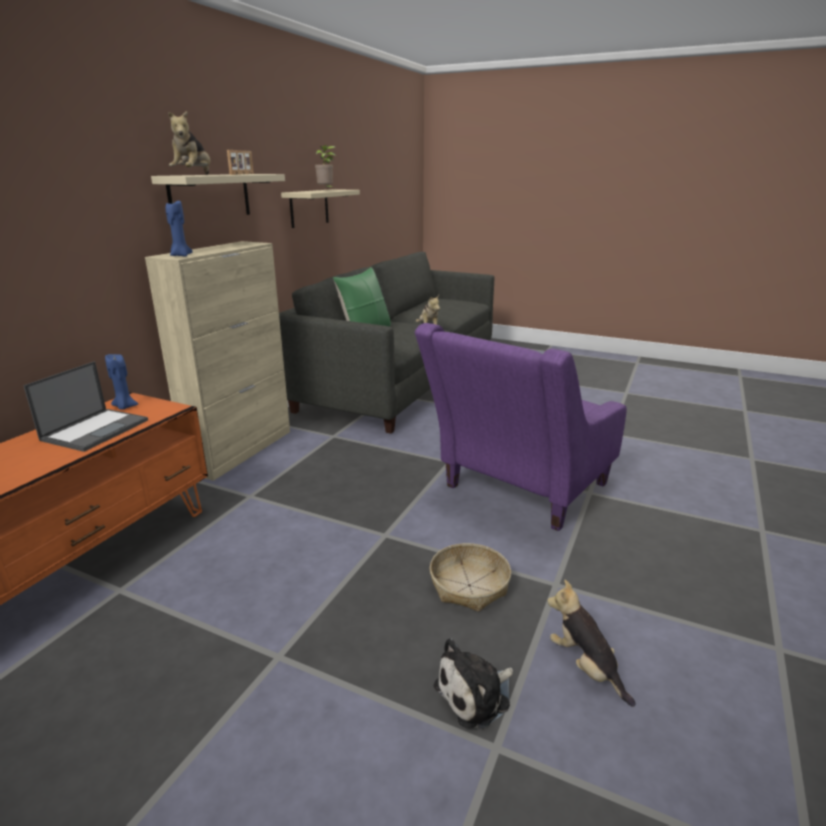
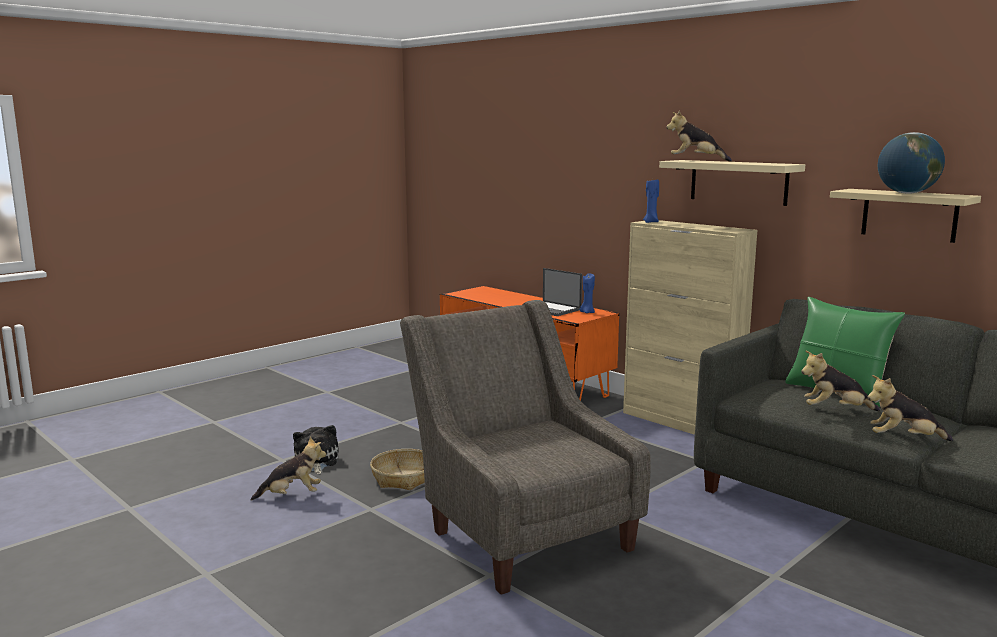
camera: 110 degrees right, 10 degrees down
picture frame [227,150,254,175] -> none
potted plant [315,145,336,187] -> globe [878,132,945,194]
purple armchair [415,323,627,531] -> grey armchair [400,300,651,595]
none -> plush toy [801,350,880,411]

